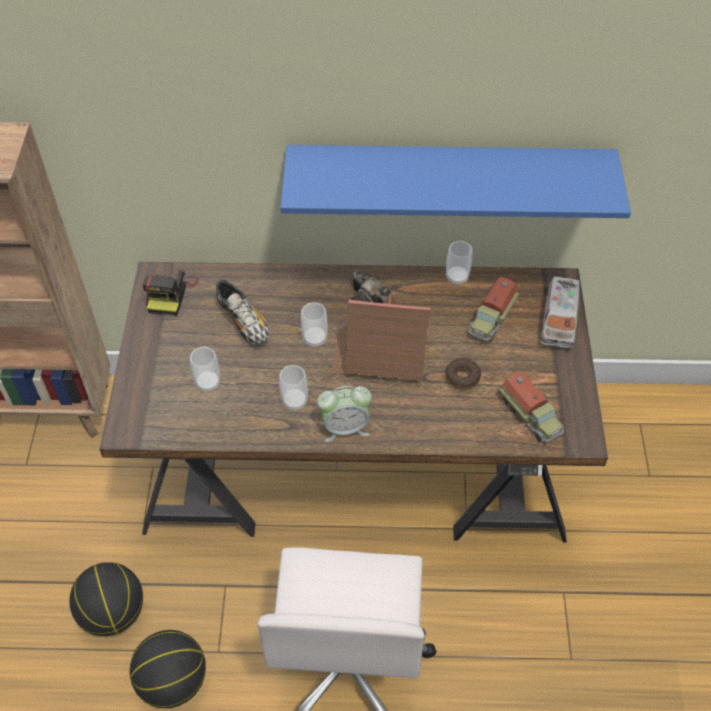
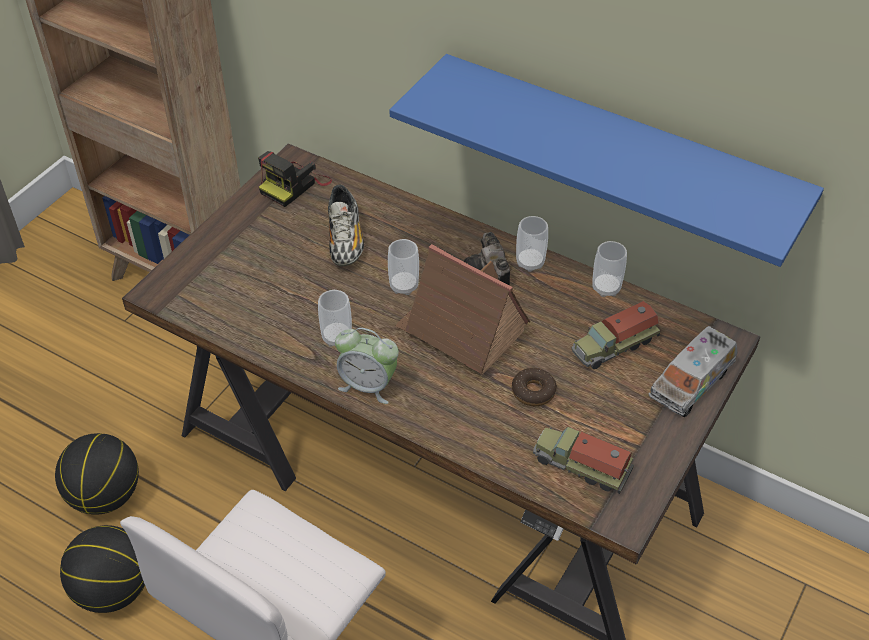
camera: 30 degrees right, 5 degrees down
cup [190,347,220,392] -> cup moved to [516,216,548,272]
toy truck [498,371,564,443] -> toy truck turned 120 degrees clockwise [533,427,634,494]

